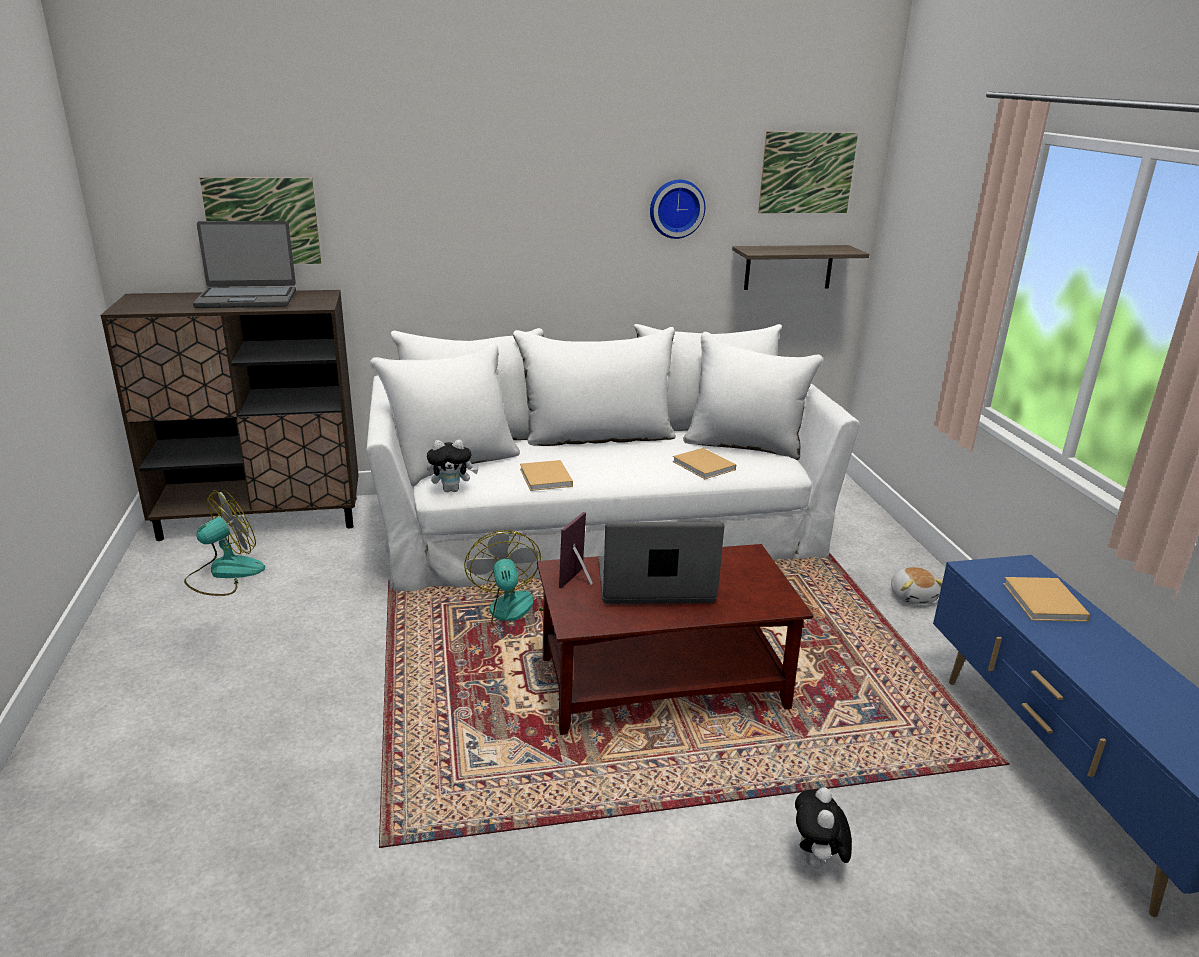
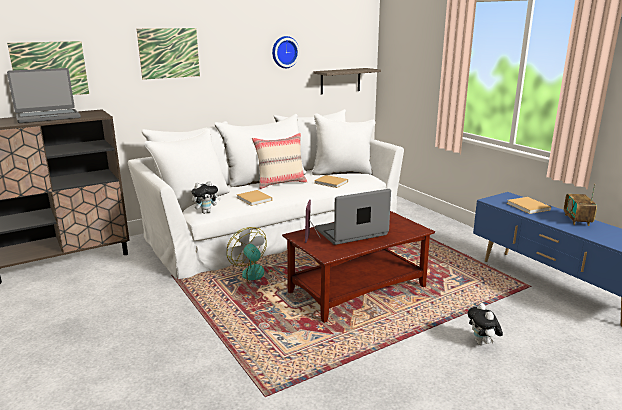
camera: 20 degrees left, 5 degrees down
fan [184,490,265,596] -> none
picture [758,131,858,213] -> picture moved to [137,28,200,80]
plush toy [891,567,943,604] -> none
none -> beige pillow [252,133,307,189]
none -> radio [564,184,597,226]

